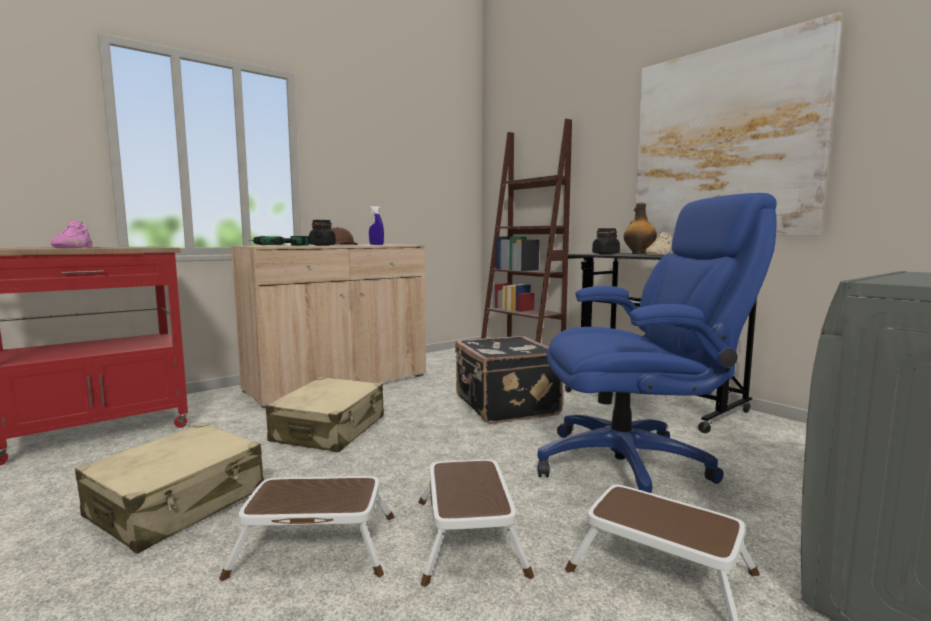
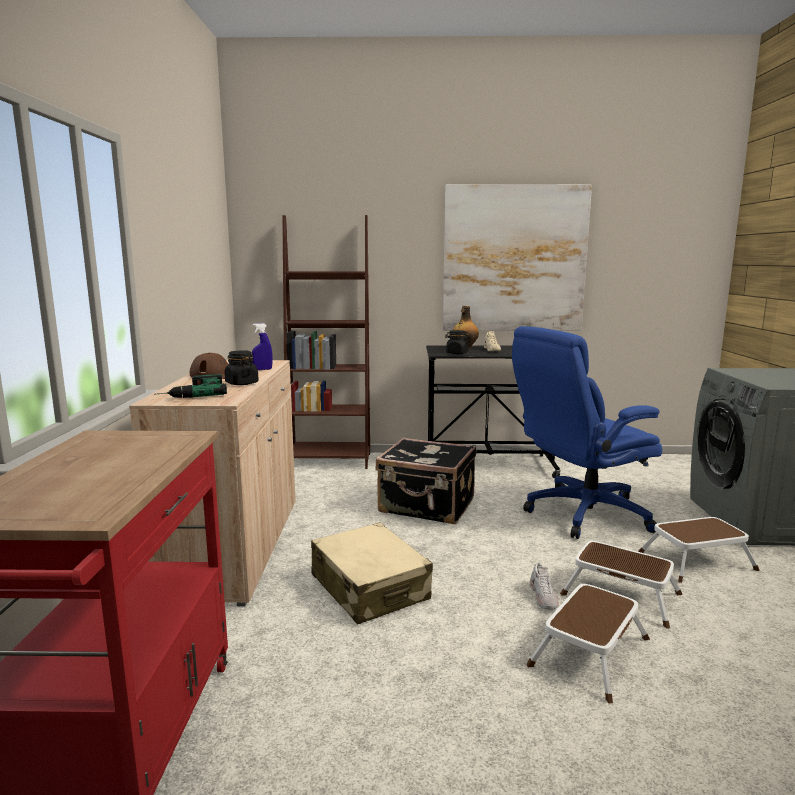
camera: 50 degrees left, 5 degrees up
pink shoe [51,220,93,248] -> none
beige suitcase [75,423,264,554] -> none
blue office chair [537,193,777,493] -> blue office chair turned 150 degrees counterclockwise [512,326,662,539]
none -> white shoe [530,562,559,610]

